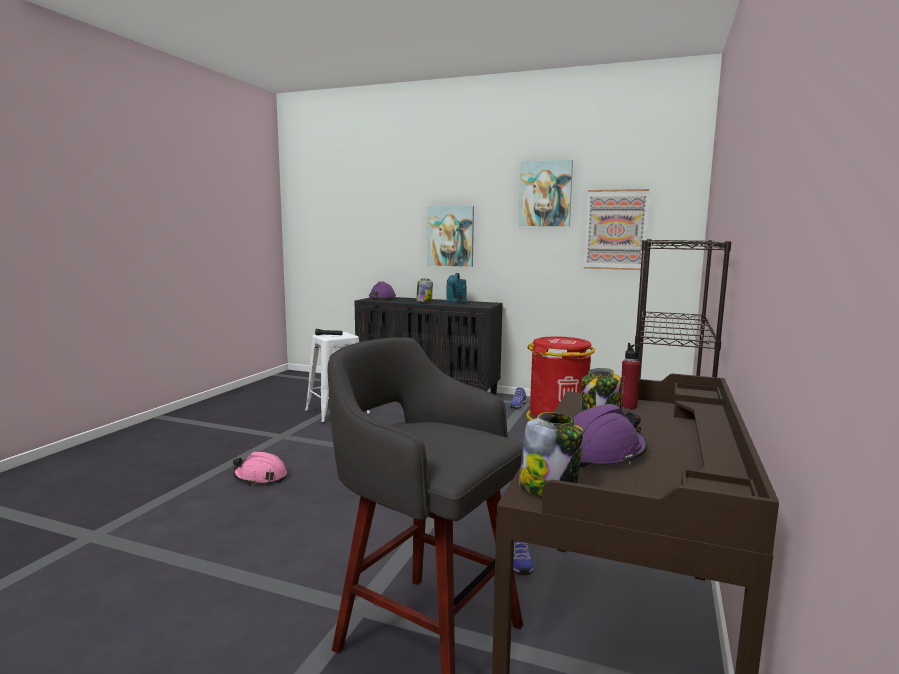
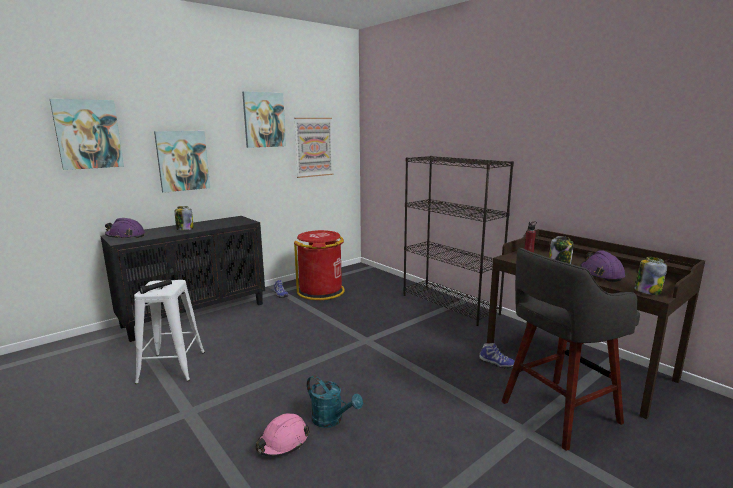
camera: 60 degrees left, 5 degrees up
turquoise watering can [446,273,467,304] -> turquoise watering can moved to [307,375,363,428]
none -> picture [50,99,124,170]

